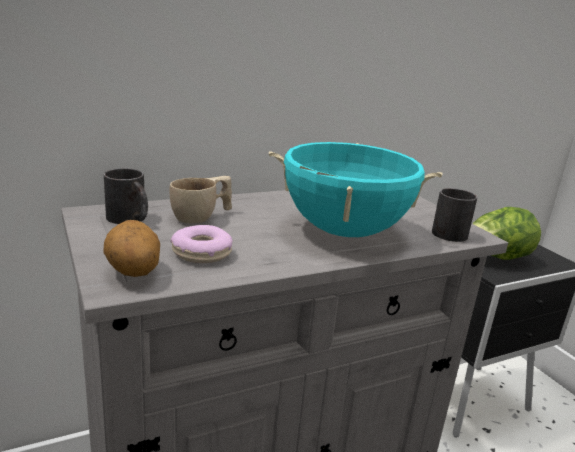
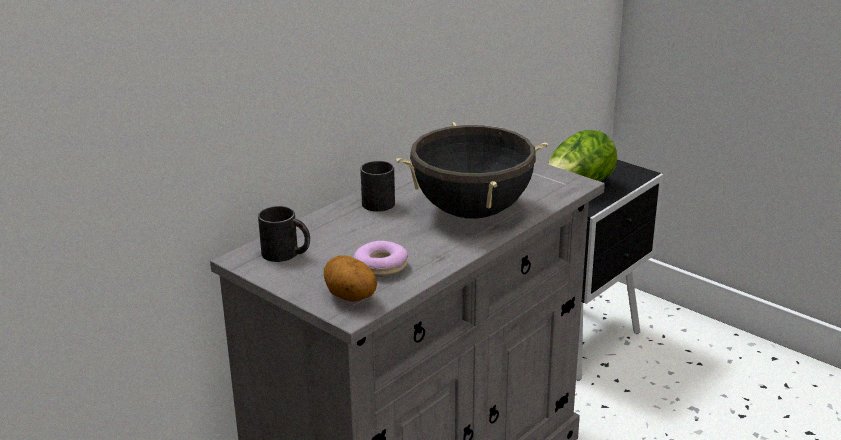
camera: 20 degrees left, 5 degrees up
beige cup [169,176,232,224] -> none
turquoise cooking pot [269,142,443,237] -> black cooking pot [396,122,548,219]
black mug [432,188,477,242] -> black mug moved to [361,161,395,212]

